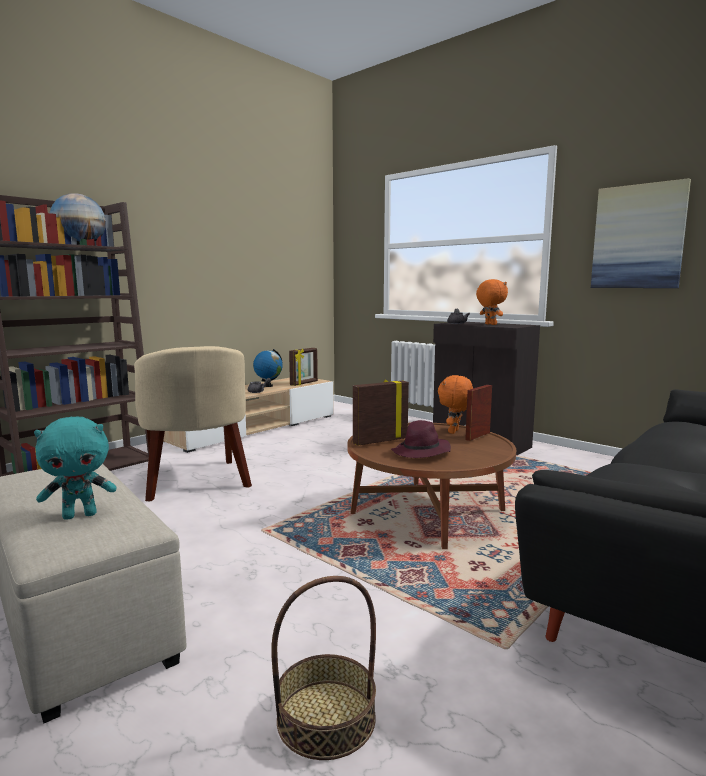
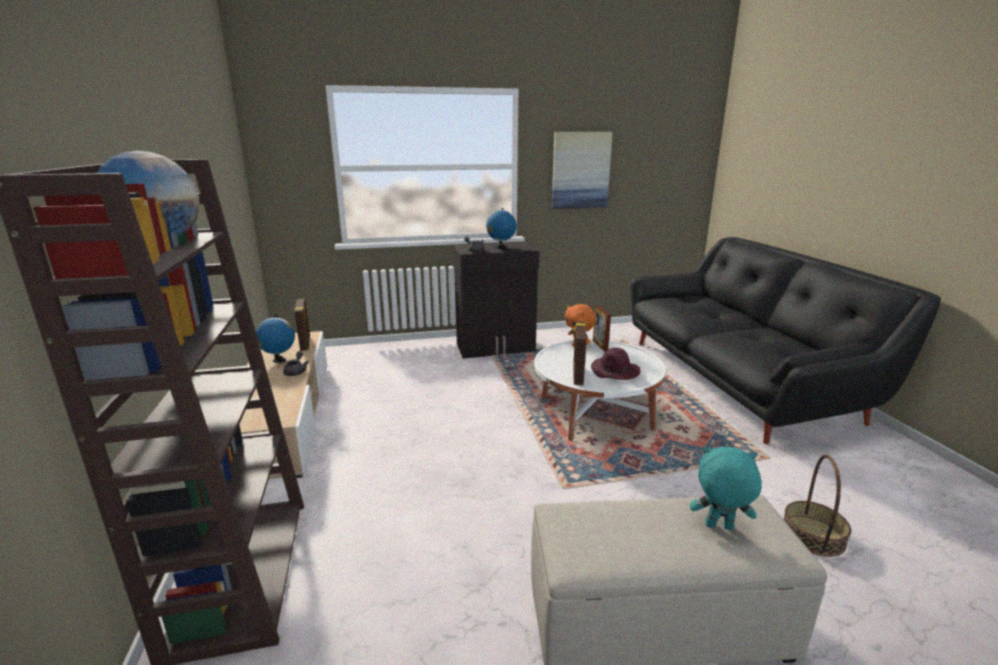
camera: 55 degrees left, 10 degrees up
turquoise plush toy [34,417,116,520] -> turquoise plush toy turned 90 degrees counterclockwise [690,446,762,530]
beige armchair [134,346,252,501] -> none
brown coffee table [347,423,516,549] -> white coffee table [534,339,666,441]
orange plush toy [476,279,508,325] -> globe [486,208,516,249]

